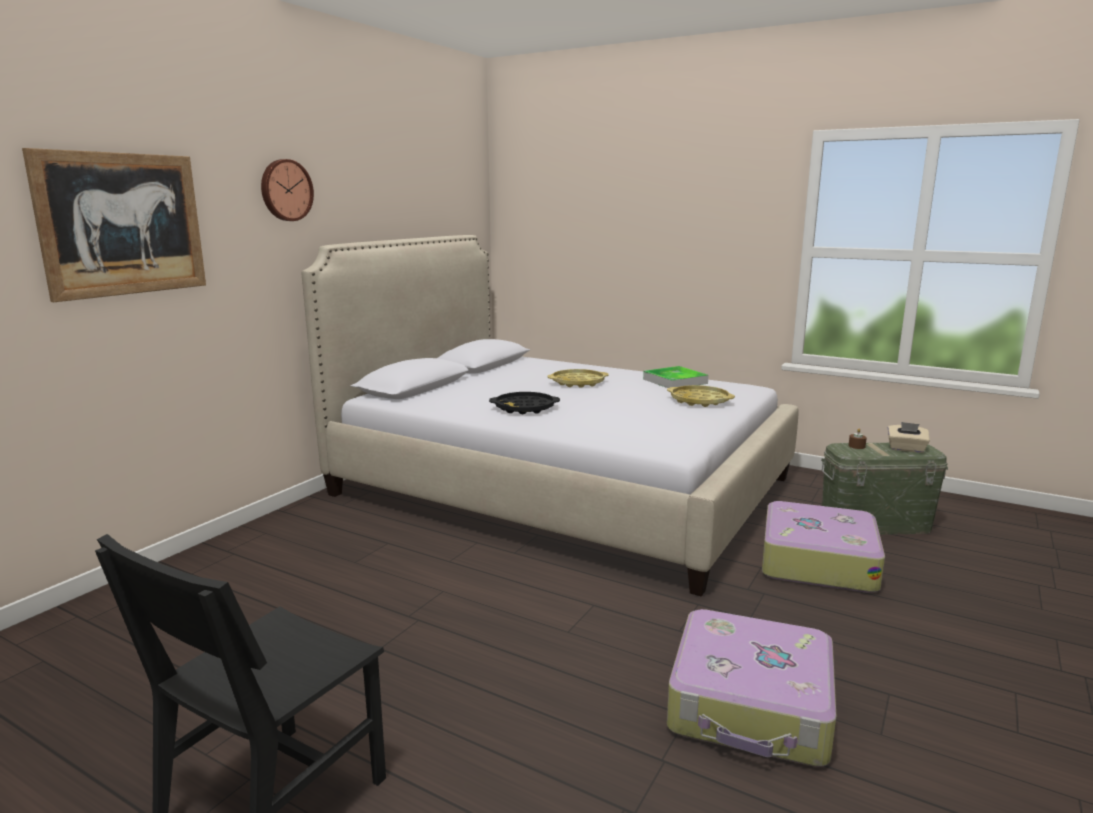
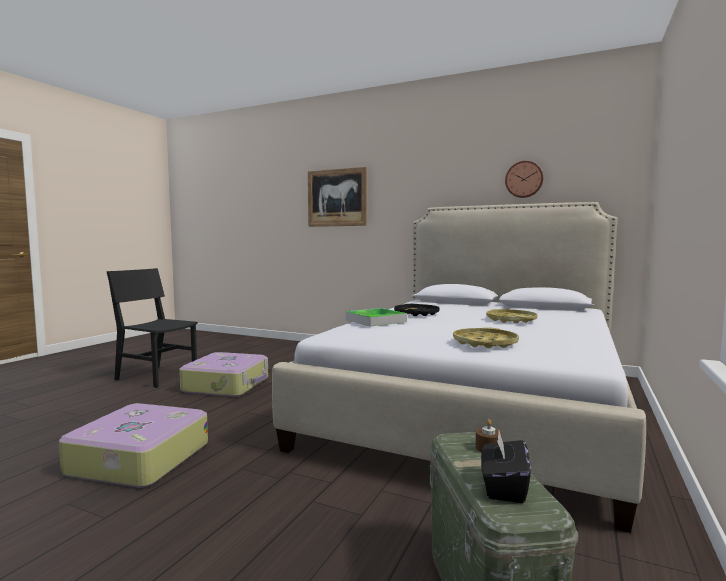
camera: 85 degrees right, 10 degrees down
wall clock [261,159,314,221] -> wall clock moved to [505,161,543,198]
tray [643,366,709,388] -> tray moved to [345,308,407,327]
suitcase [762,501,885,593] -> suitcase moved to [179,352,268,397]
beige tissue box [888,422,930,453] -> black tissue box [481,431,531,503]

